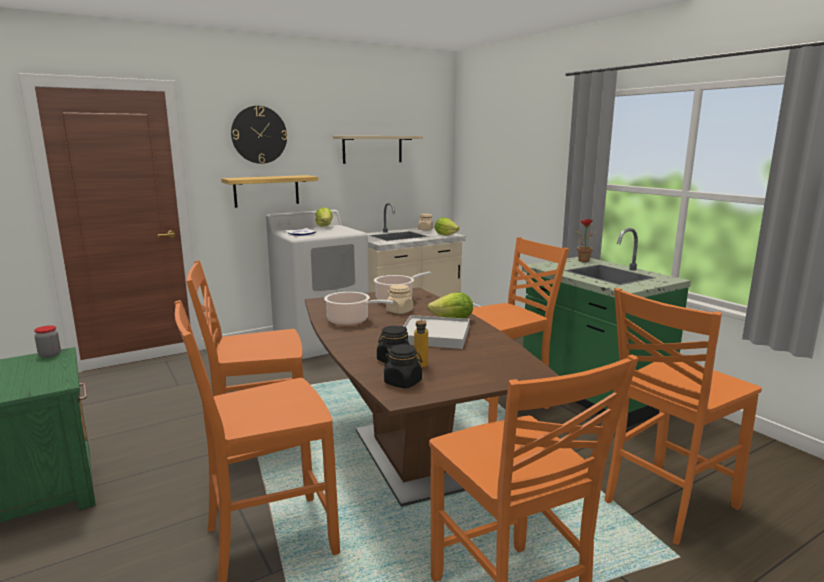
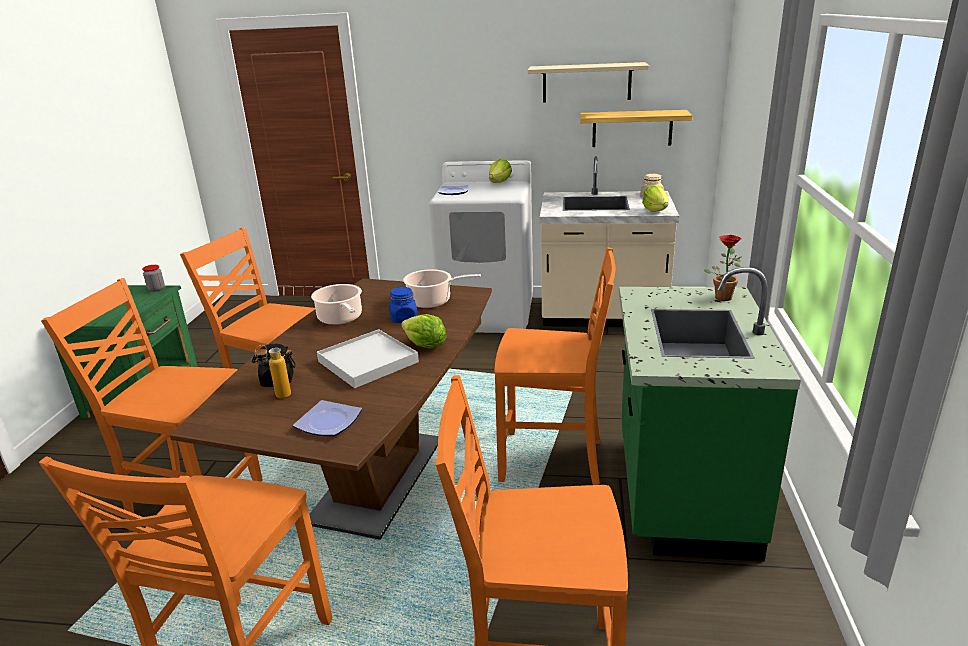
camera: 40 degrees right, 10 degrees up
shelf [221,175,318,208] -> shelf moved to [580,110,692,147]
wall clock [231,106,287,164] -> none
black jar [384,344,422,388] -> none
beige jar [386,284,413,314] -> blue jar [389,286,418,323]
none -> plate [293,400,362,436]

